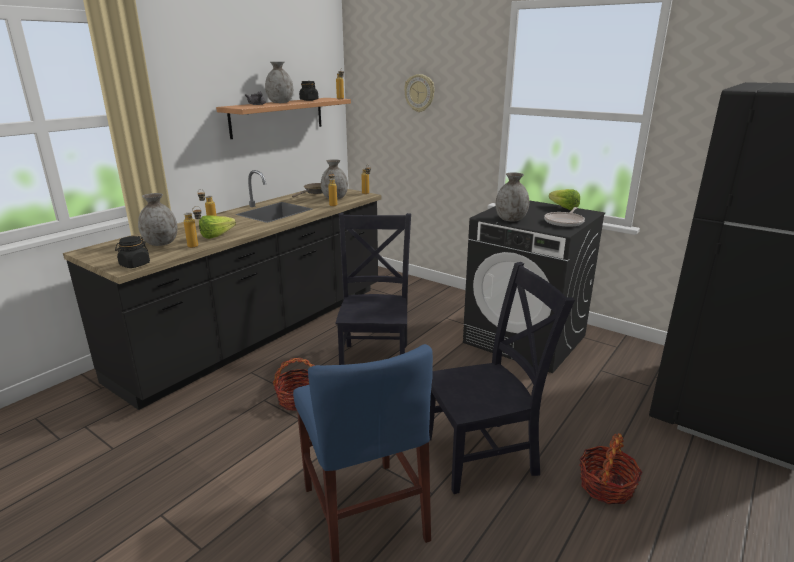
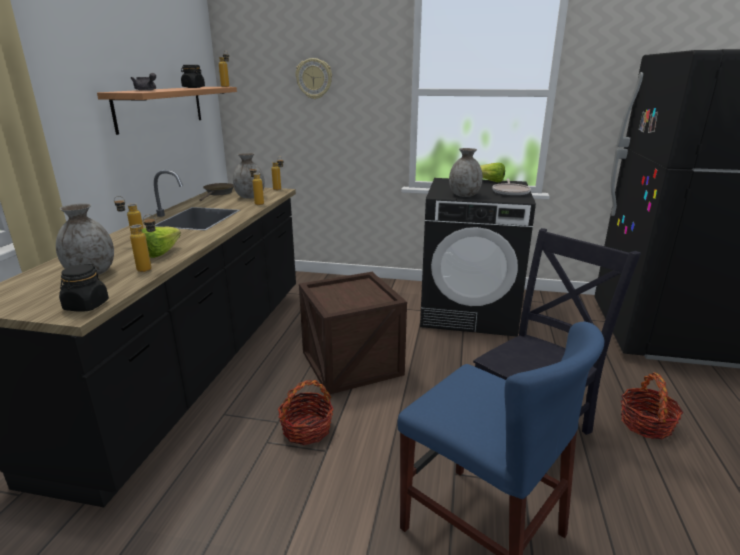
camera: 25 degrees left, 0 degrees up
grey vase [265,62,293,103] -> none
black chair [336,213,411,365] -> crate [299,272,407,394]

